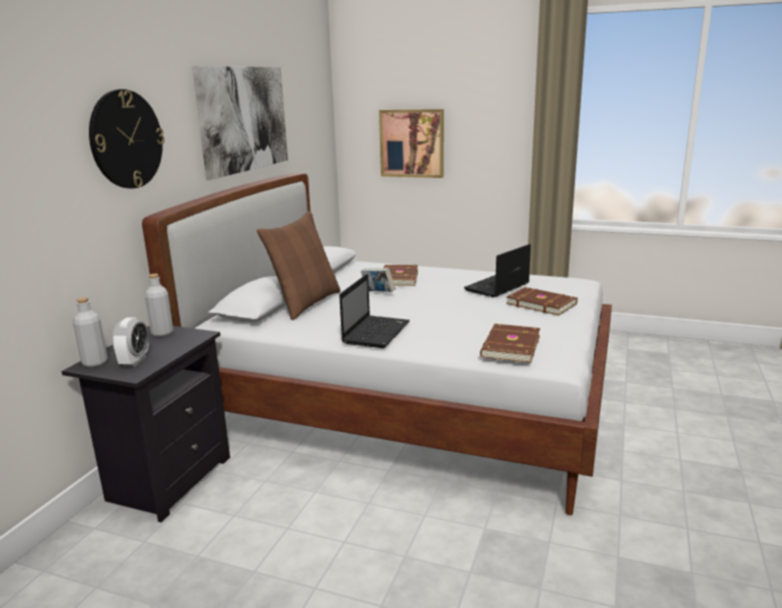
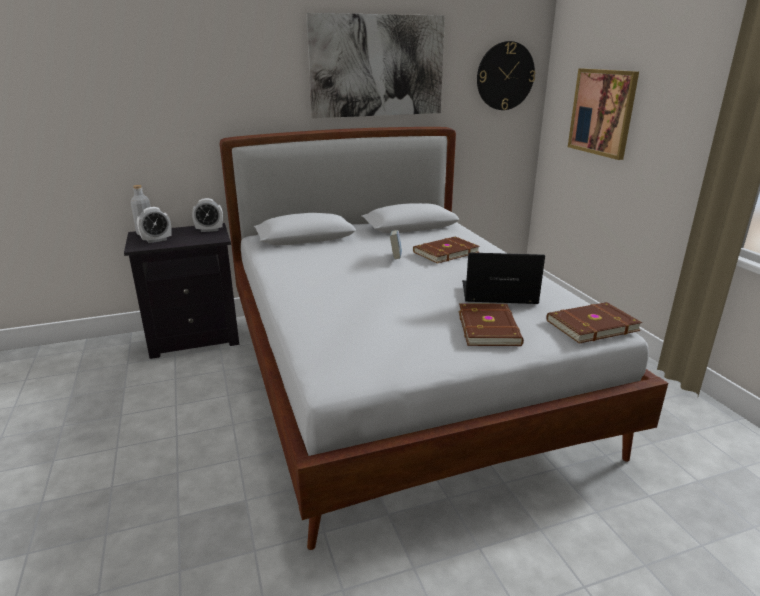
camera: 50 degrees right, 5 degrees up
wall clock [89,89,164,189] -> wall clock moved to [477,41,535,110]
grey bottle [145,274,173,337] -> alarm clock [192,198,223,232]
brown pillow [257,211,341,320] -> none
laptop [339,274,410,348] -> none
brown book [480,324,540,363] -> brown book moved to [546,302,642,344]

